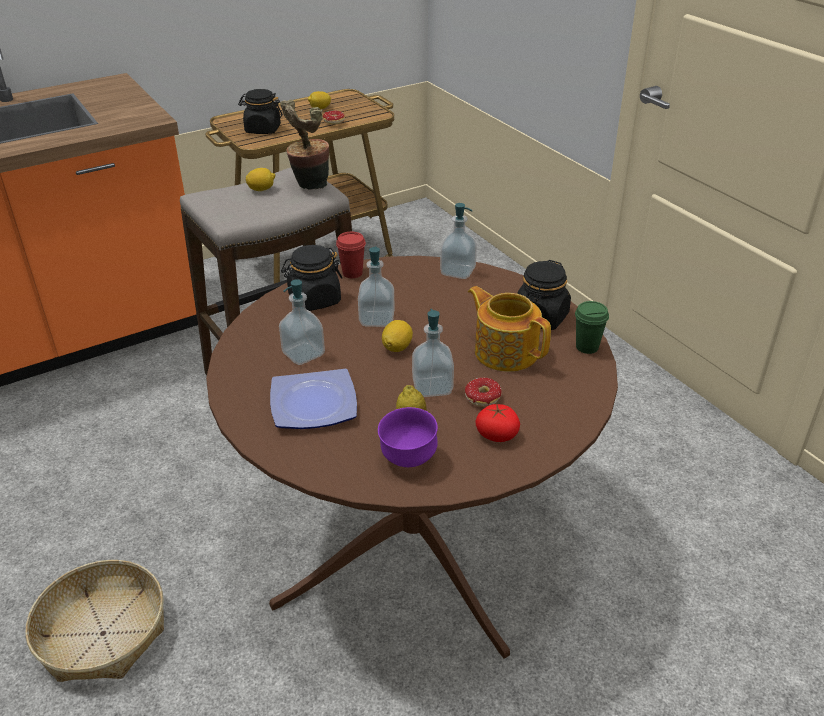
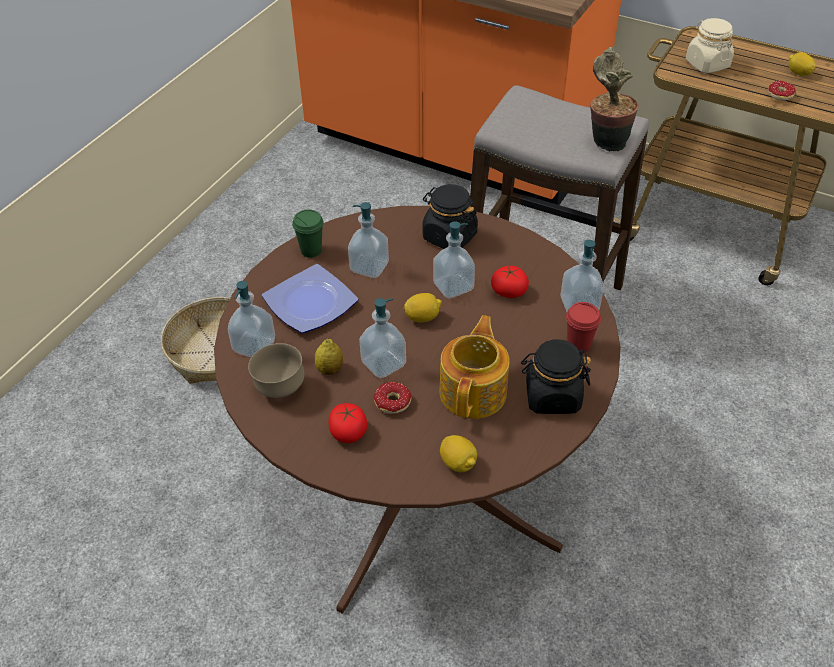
camera: 60 degrees right, 10 degrees up
black jar [238,89,282,134] -> beige jar [686,18,734,73]
lemon [245,168,275,191] -> lemon moved to [440,435,477,472]
red cup [336,232,366,278] -> red cup moved to [566,302,601,353]
purple bowl [378,407,438,467] -> brown bowl [248,343,305,398]
green cup [575,301,609,354] -> green cup moved to [292,209,324,258]
none -> soap dispenser [228,281,275,357]
none -> tomato [491,266,529,298]

